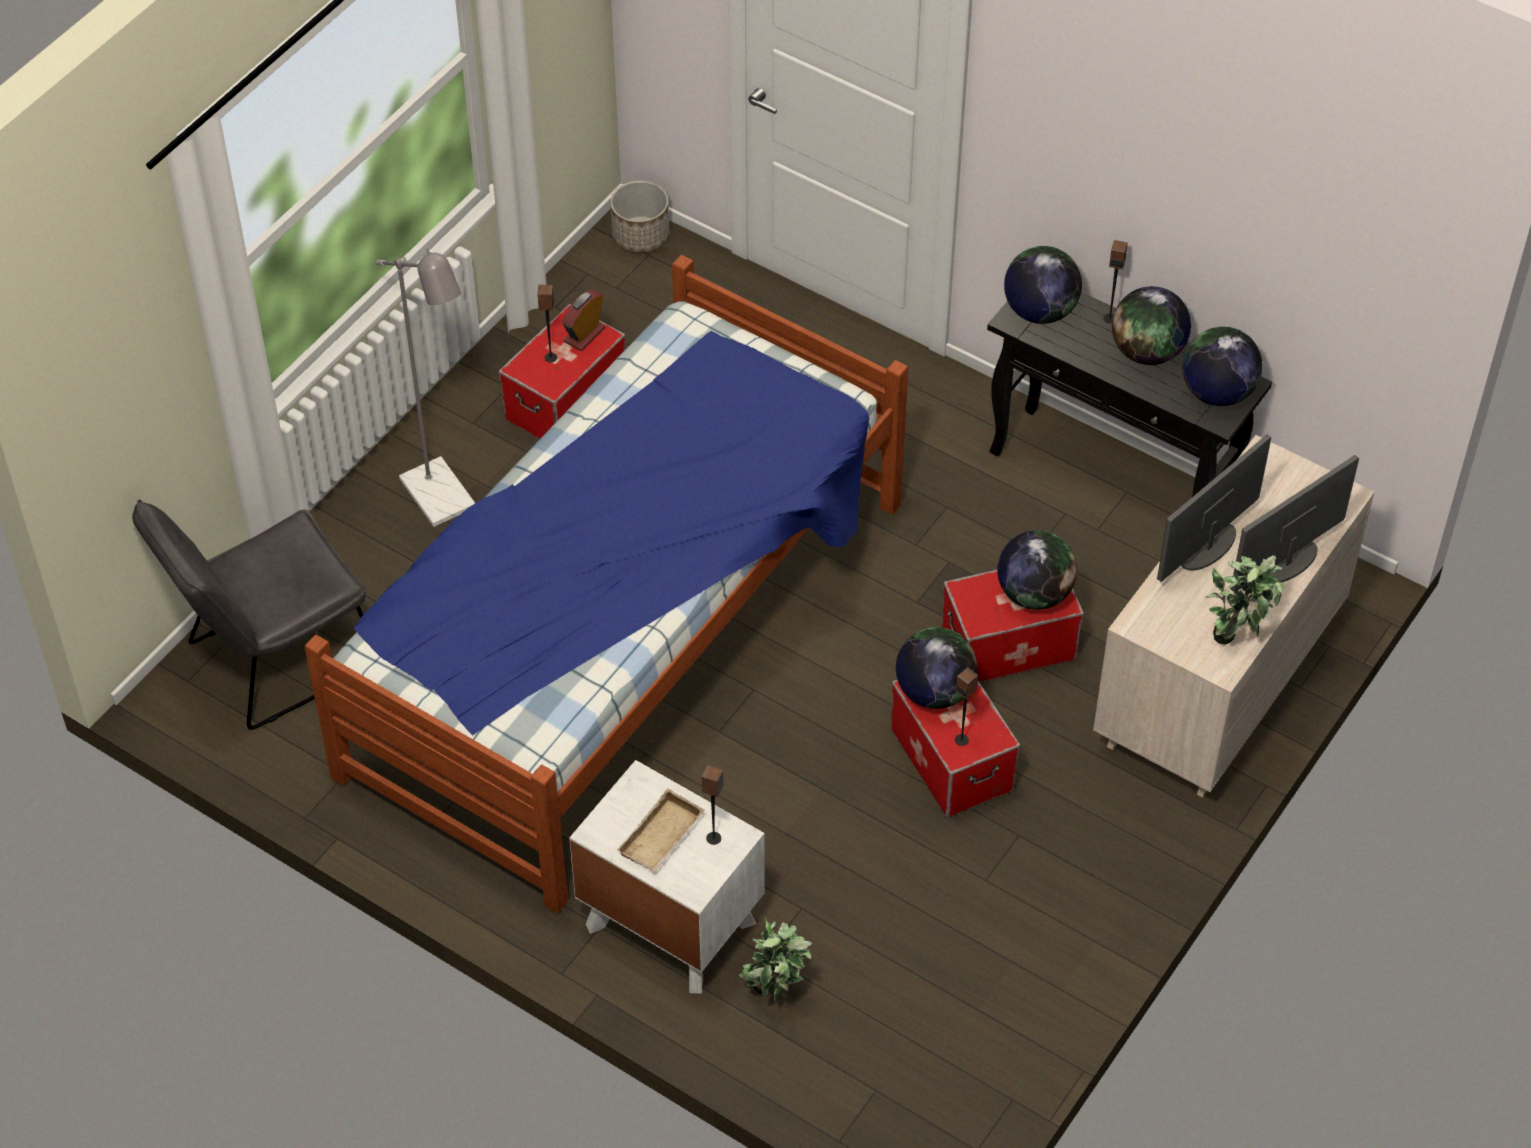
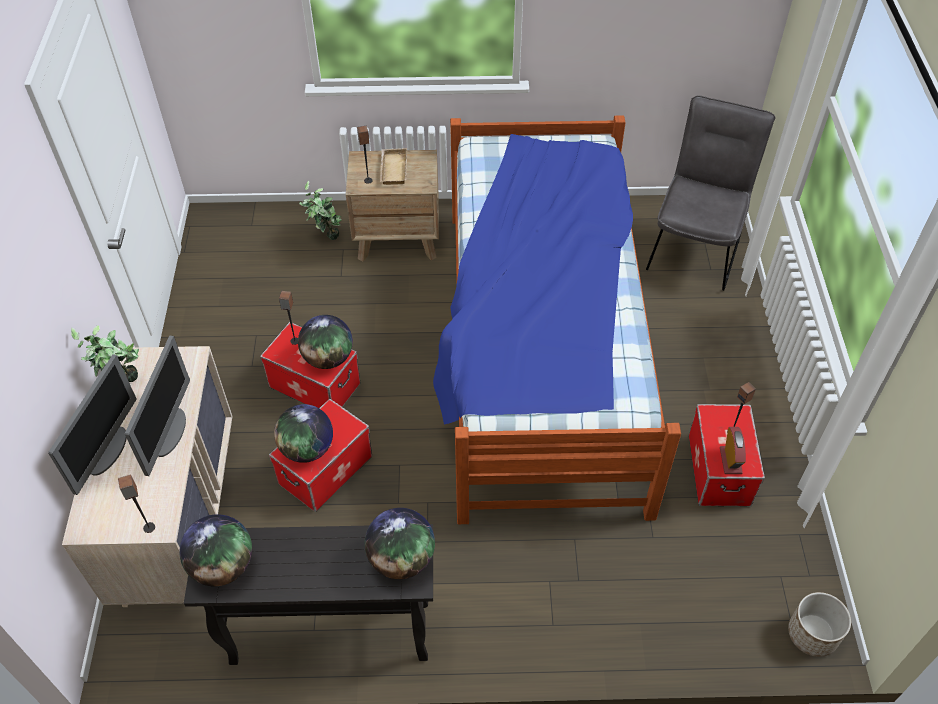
camera: 145 degrees right, 0 degrees up
grey floor lamp [376,248,475,527] -> none
white nightstand [569,760,764,993] -> brown nightstand [346,150,439,261]
speaker [1103,240,1128,323] -> speaker moved to [118,474,155,533]
globe [1112,286,1191,365] -> none

